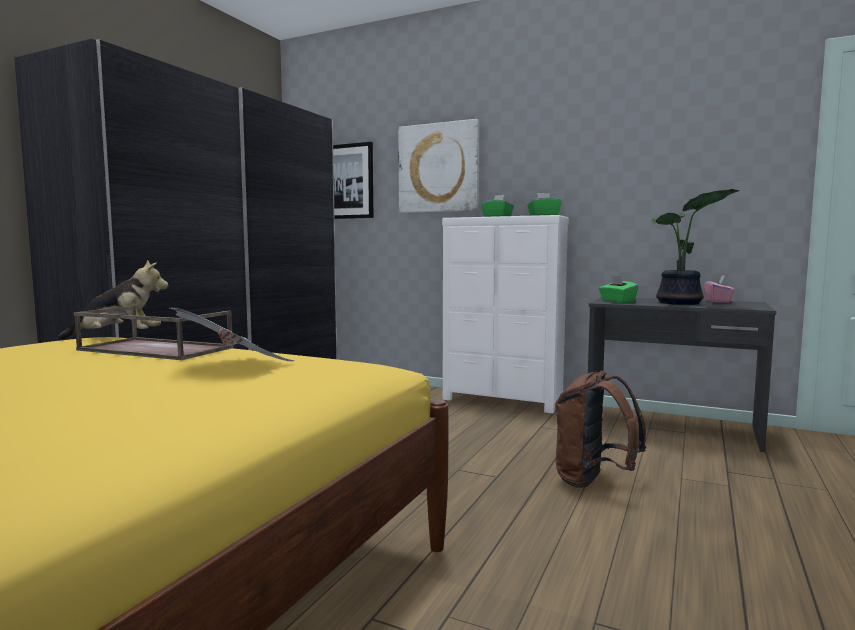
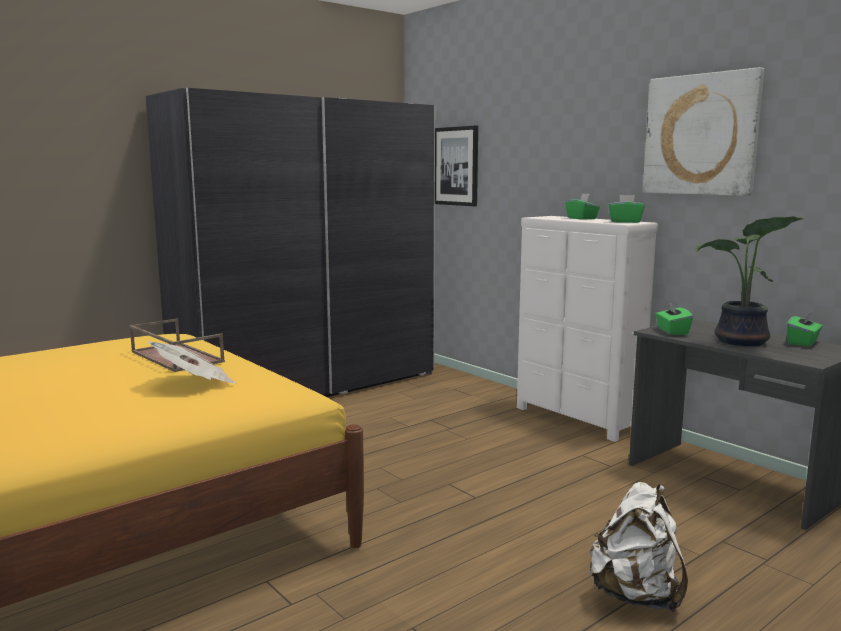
camera: 25 degrees right, 5 degrees up
plush toy [56,260,169,341] -> none
picture [398,119,479,213] -> picture moved to [643,67,764,196]
brown backpack [555,370,646,488] -> none
pink tissue box [704,276,735,303] -> green tissue box [787,311,822,347]
none -> white backpack [588,482,688,612]

